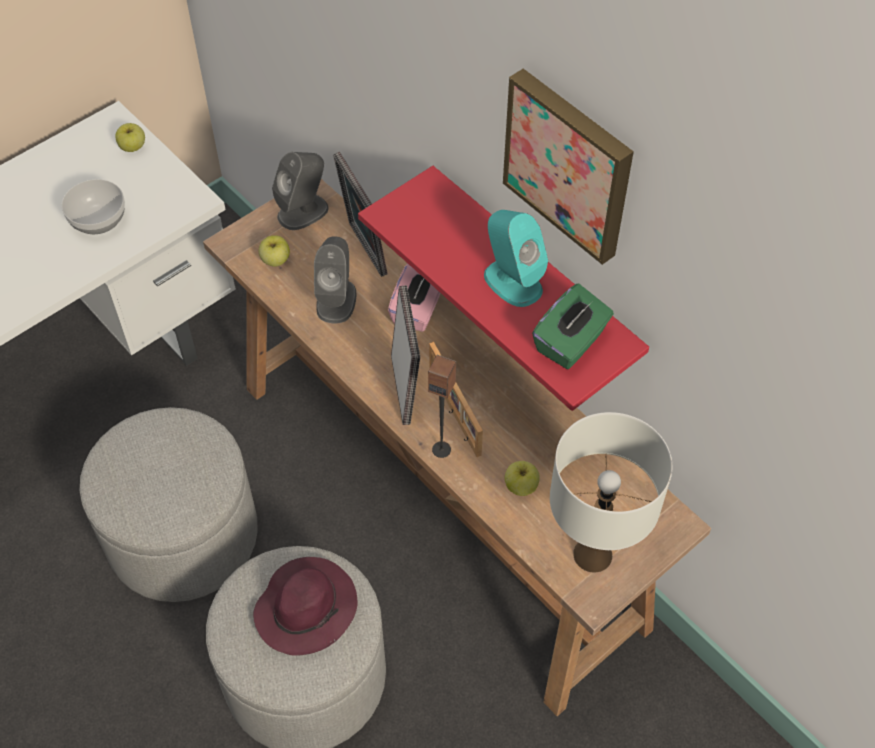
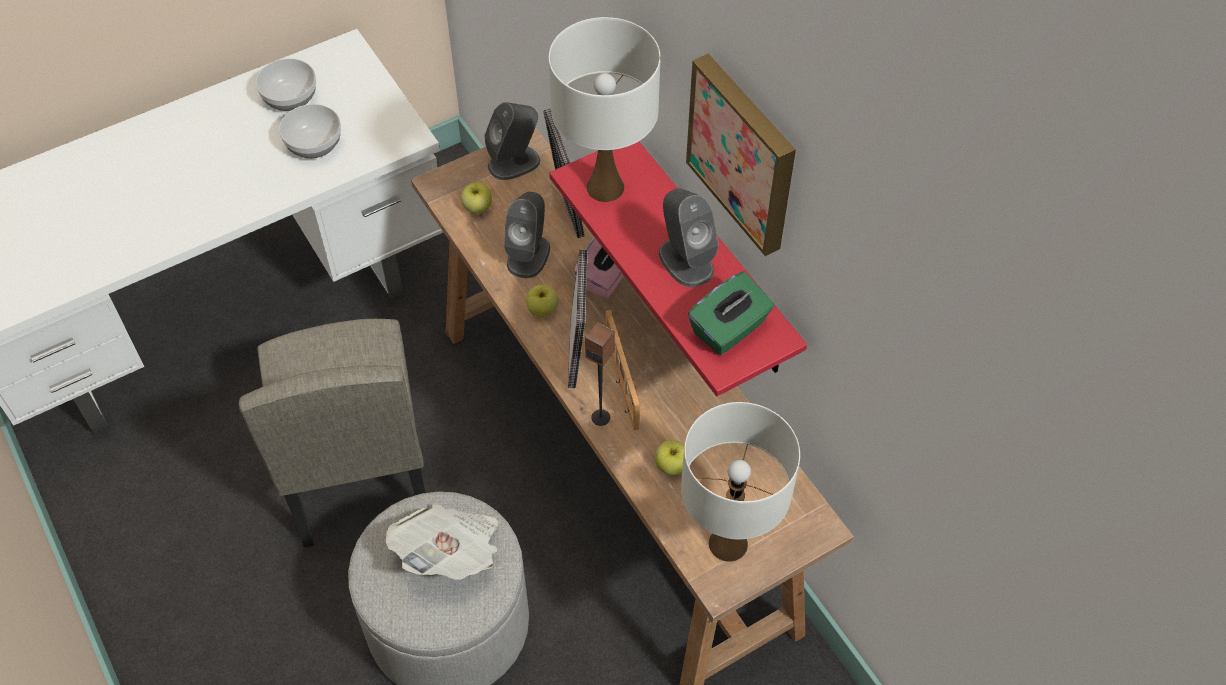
camera: 10 degrees right, 0 degrees up
grey ottoman [79,407,258,602] -> beige chair [239,319,426,548]
apple [115,123,145,152] -> apple moved to [526,285,559,317]
purple hat [253,557,358,655] -> newspaper [386,504,498,580]
turquoise speaker [484,210,548,307] -> grey speaker [659,188,719,287]
none -> bowl [256,58,316,111]
none -> white table lamp [549,17,660,202]

